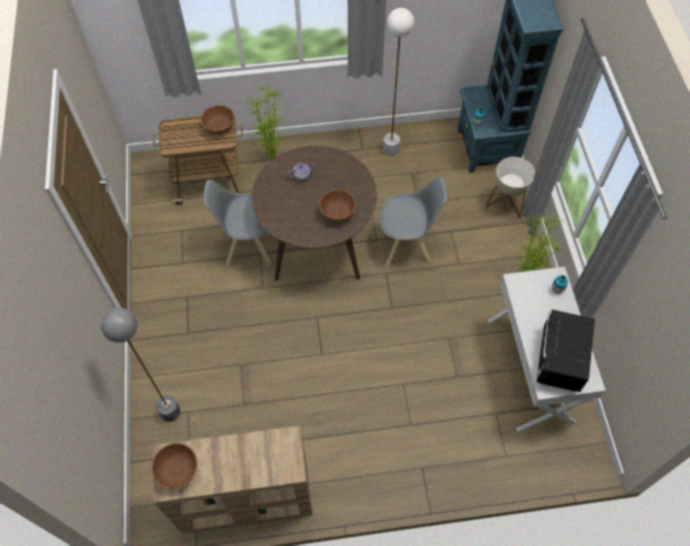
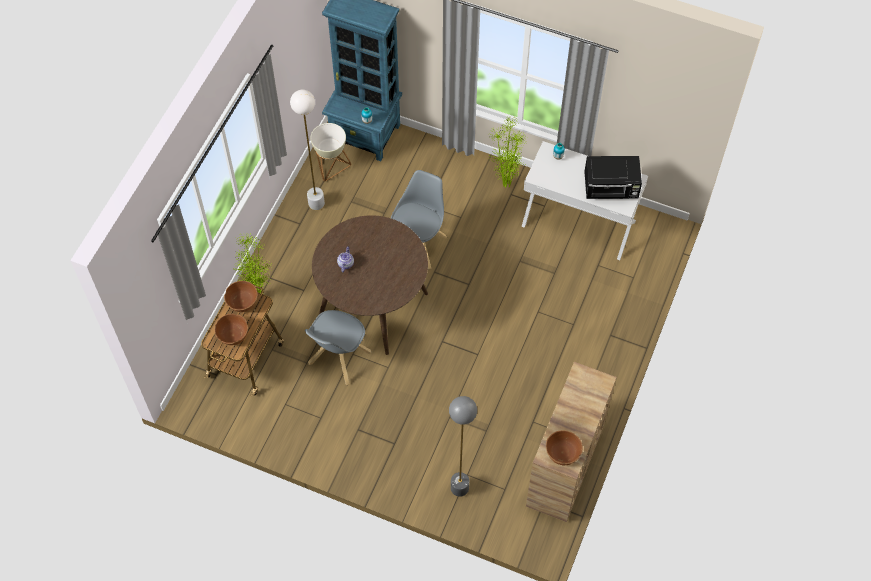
camera: 60 degrees left, 0 degrees up
brown bowl [319,190,356,223] -> brown bowl moved to [214,314,248,345]
planter [486,157,535,218] -> planter moved to [310,123,352,182]
black microwave [537,310,595,392] -> black microwave turned 45 degrees counterclockwise [584,156,642,199]

